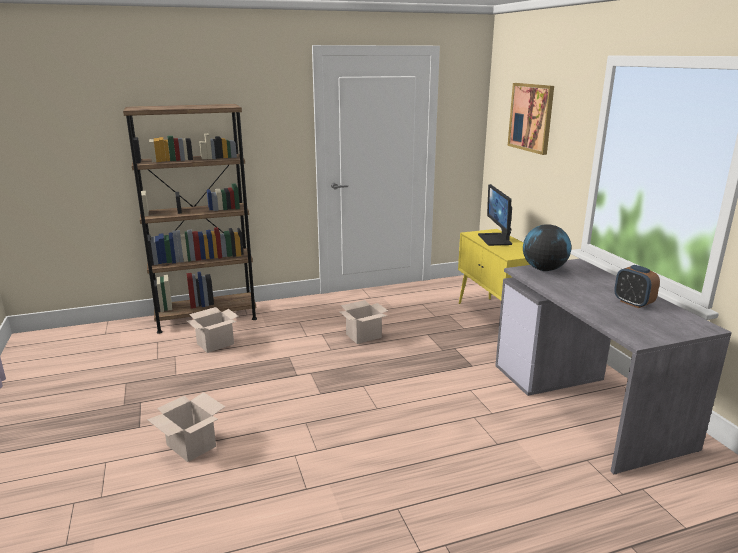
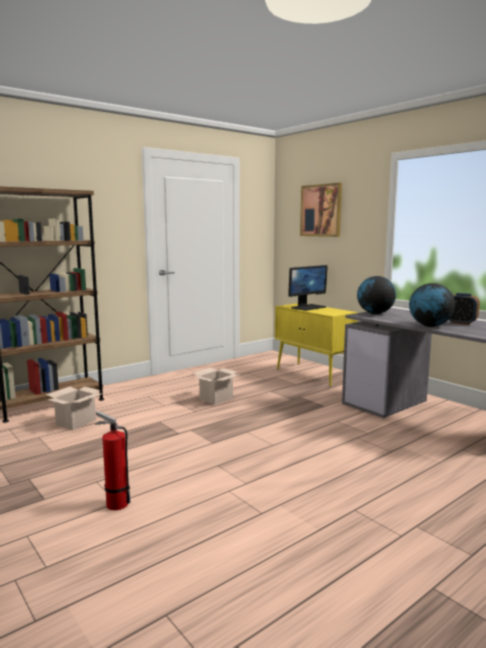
camera: 20 degrees left, 10 degrees down
cardboard box [147,392,225,462] -> fire extinguisher [95,411,130,510]
monitor [478,184,512,246] -> monitor turned 105 degrees counterclockwise [288,265,328,311]
none -> globe [409,283,455,327]

